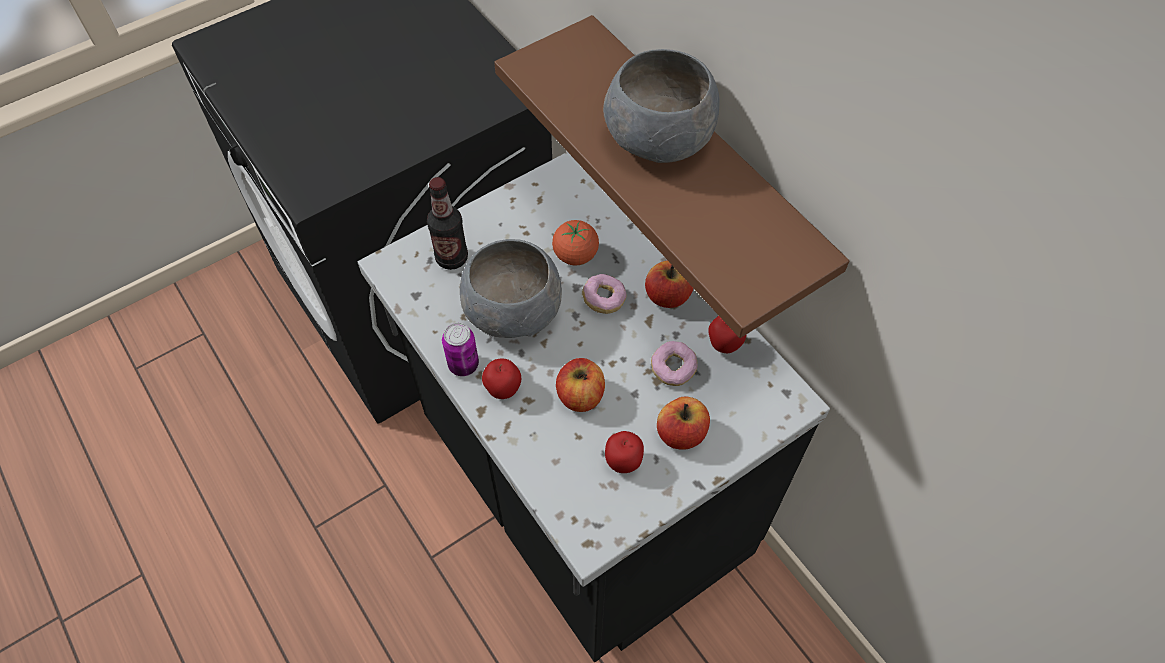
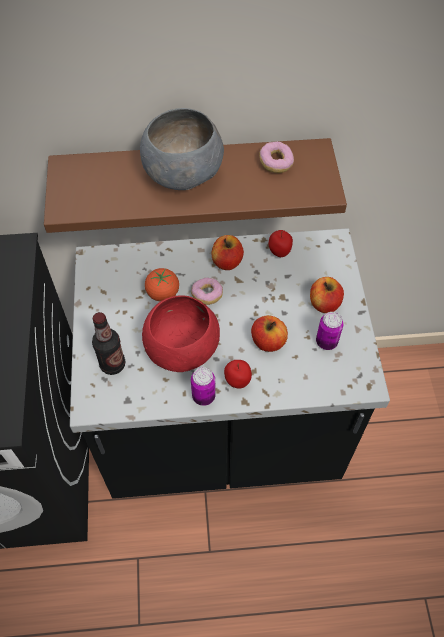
camera: 60 degrees left, 0 degrees up
grey bowl [460,239,562,338] -> red bowl [142,295,220,372]
apple [605,431,644,473] -> can [316,312,343,350]
donut [651,341,698,386] -> donut moved to [259,142,294,173]

